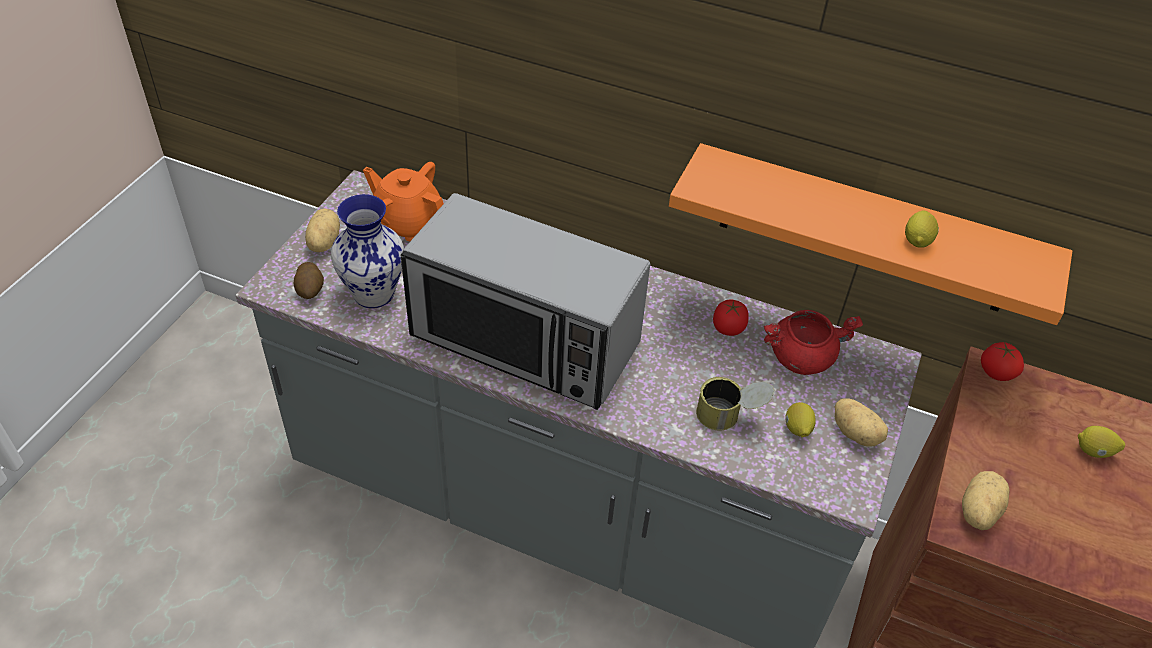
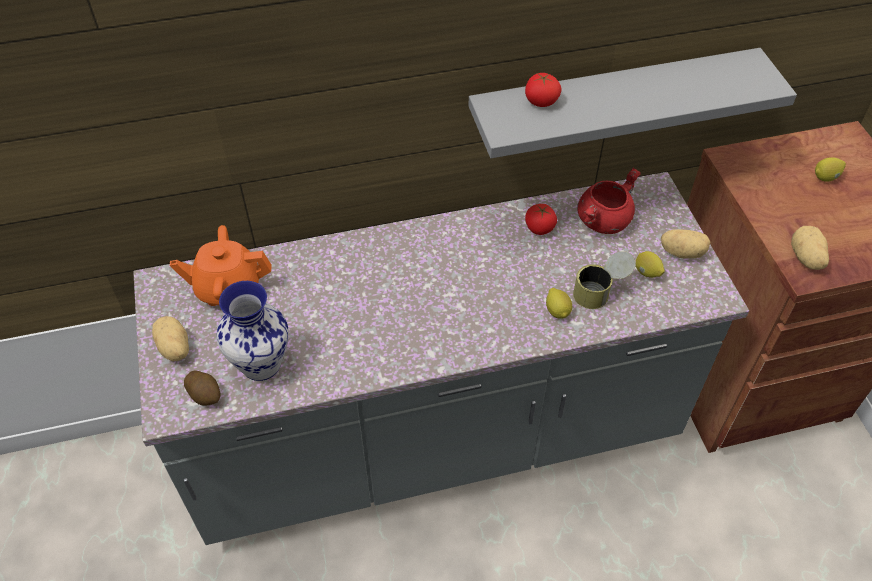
camera: 35 degrees left, 5 degrees up
microwave [401,193,650,410] -> none
orange shelf [669,143,1072,325] -> grey shelf [468,48,797,158]
lemon [905,210,939,248] -> lemon moved to [546,288,572,318]
tomato [981,342,1024,381] -> tomato moved to [525,73,561,107]

